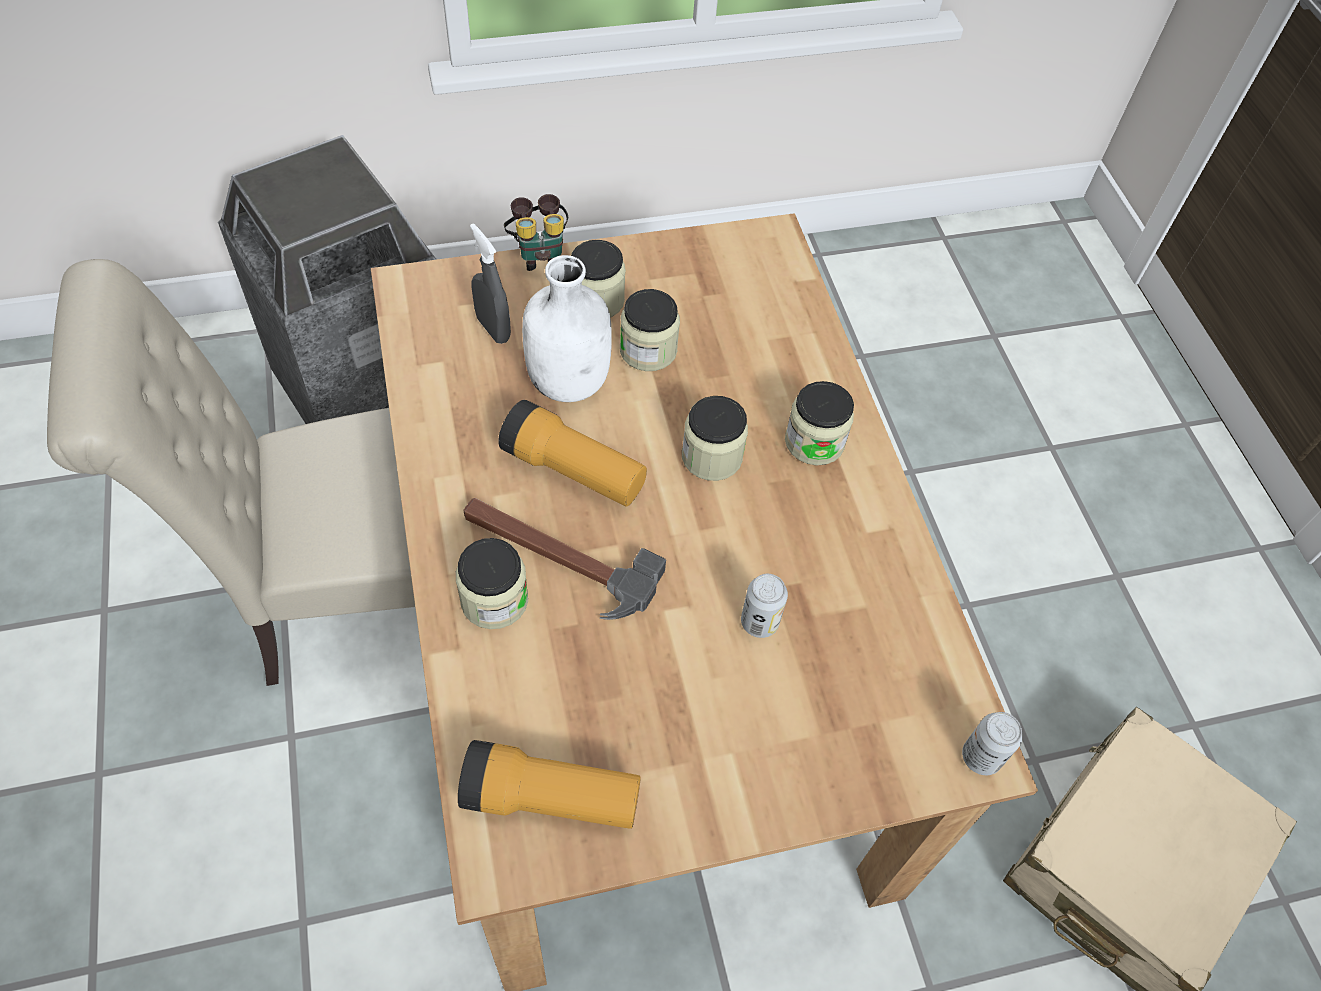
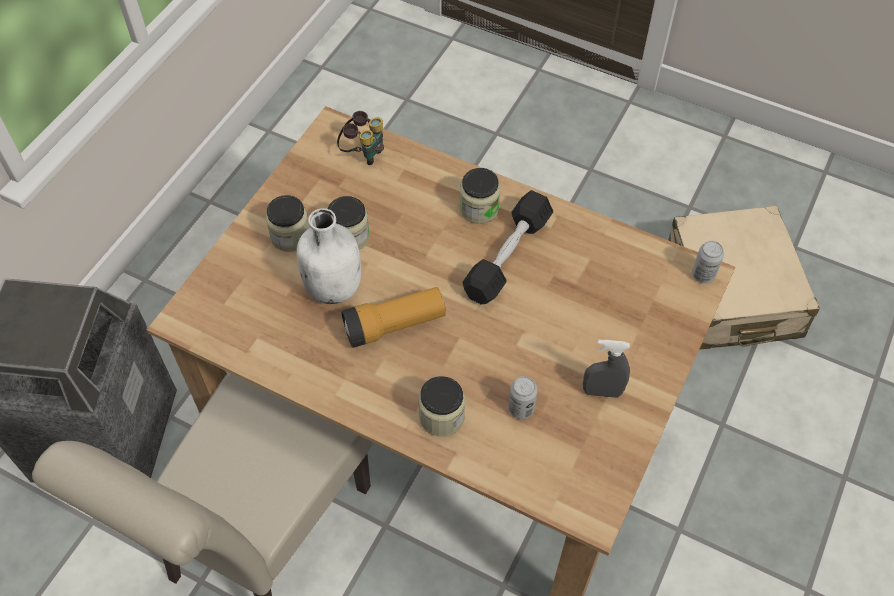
camera: 45 degrees left, 0 degrees up
flashlight [458,740,641,829] -> none
hammer [463,498,666,620] -> none
grey spray bottle [470,223,511,344] -> grey spray bottle moved to [583,340,630,398]
binoculars [504,194,568,271] -> binoculars moved to [337,111,384,165]
jar [682,396,748,481] -> none
can [741,574,788,638] -> can moved to [509,376,538,419]
none -> black dumbbell [463,190,553,304]

